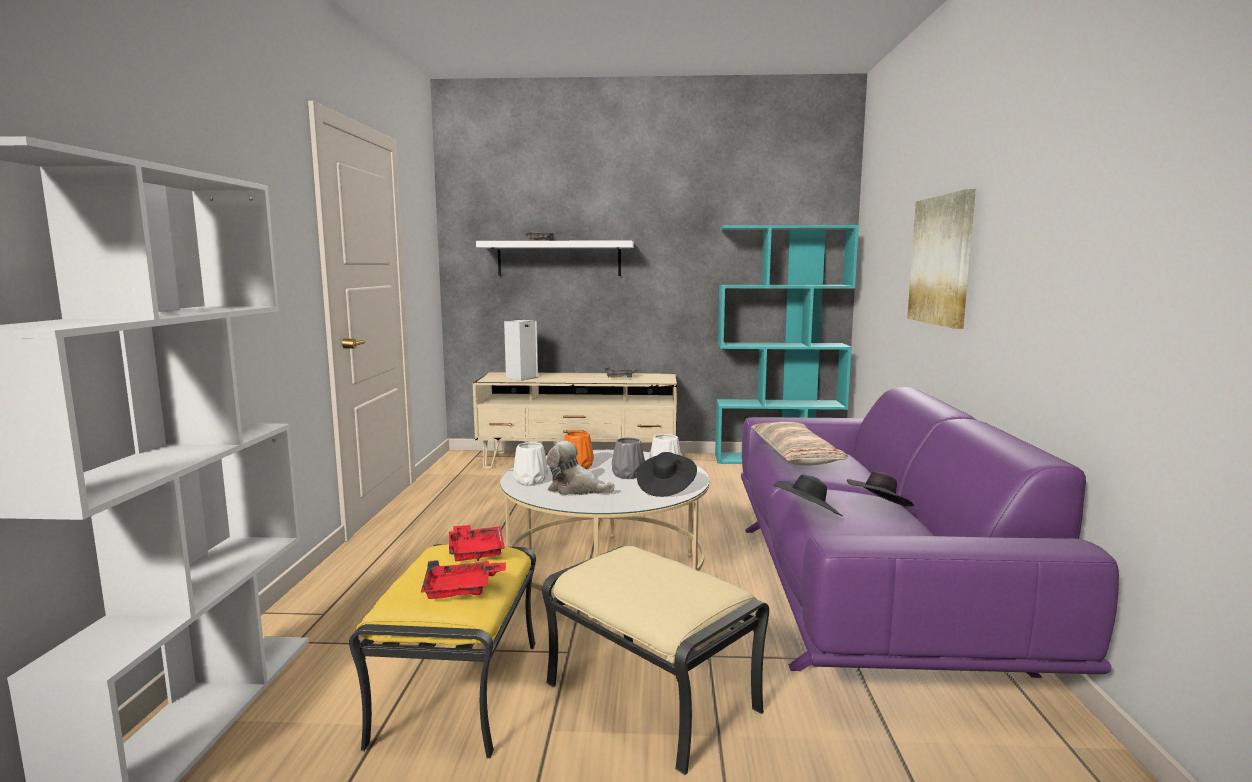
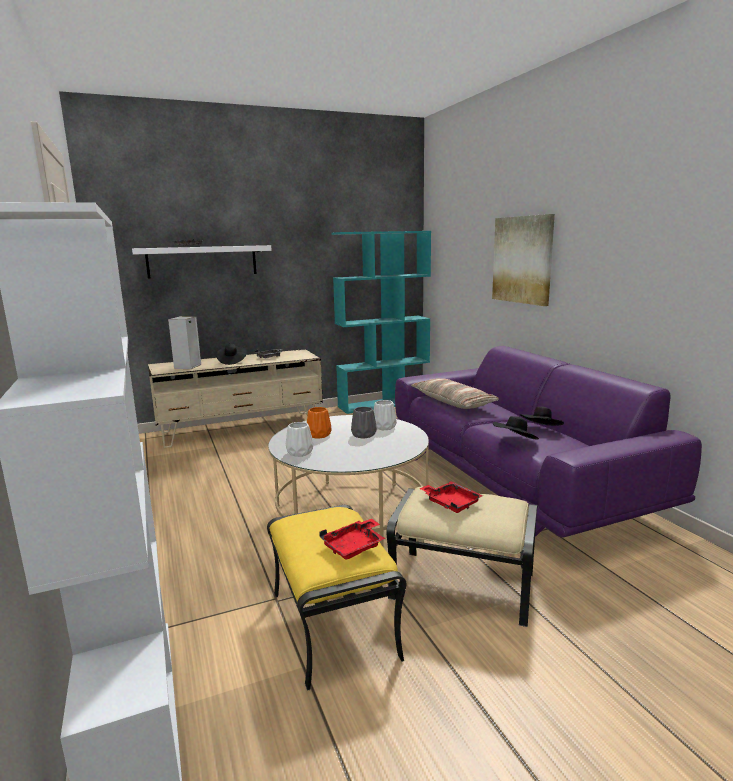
camera: 25 degrees left, 5 degrees up
red tray [449,525,505,561] -> red tray moved to [419,481,483,513]
plush toy [546,441,615,495] -> none
black hat [637,452,697,497] -> black hat moved to [216,344,247,365]

